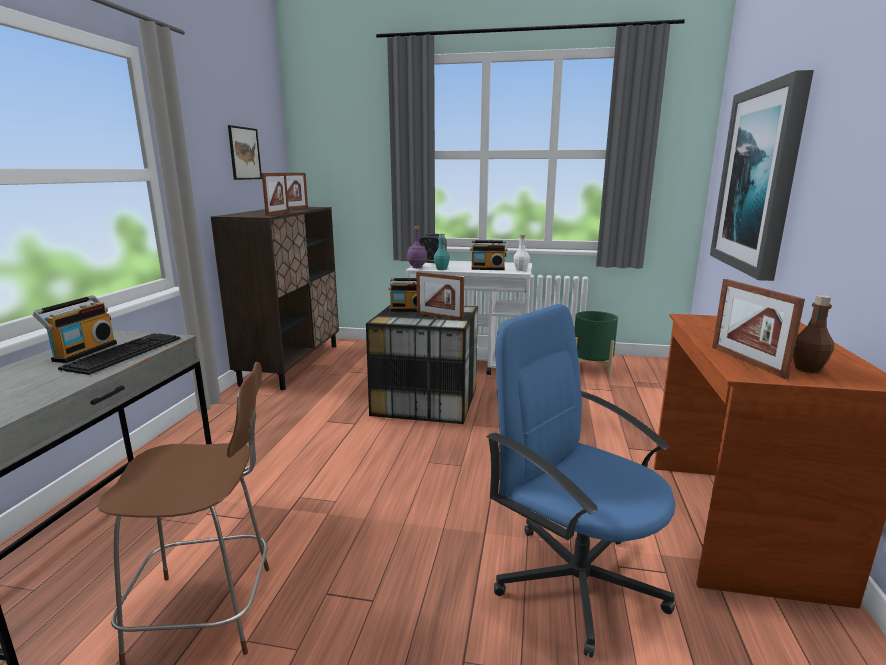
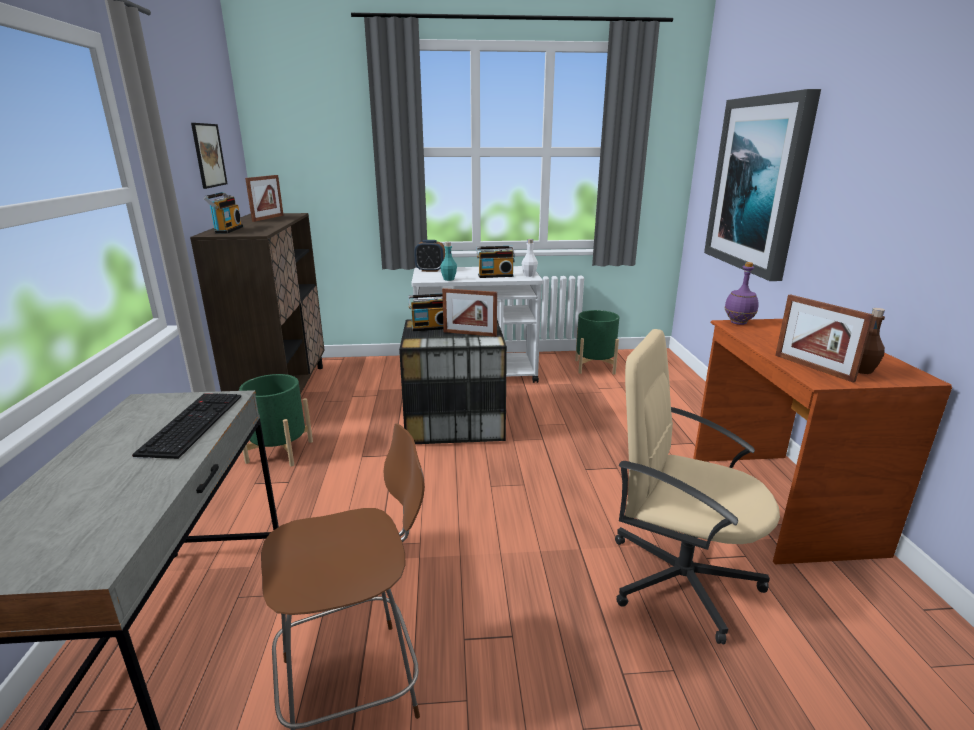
camera: 15 degrees left, 5 degrees up
radio [32,295,117,363] -> radio moved to [203,192,243,234]
picture frame [262,173,289,216] -> none
purple bottle [407,226,427,268] -> purple bottle moved to [724,262,759,325]
blue office chair [486,304,675,658] -> beige office chair [615,329,780,644]
none -> green planter [239,374,313,467]

